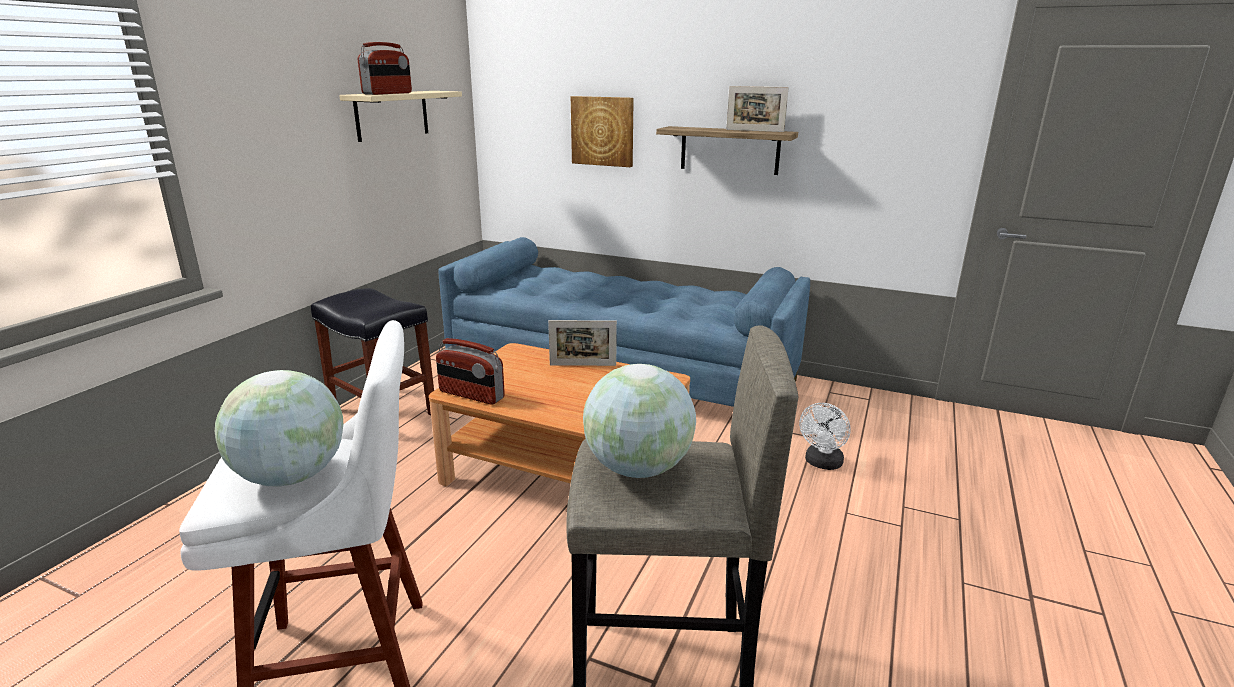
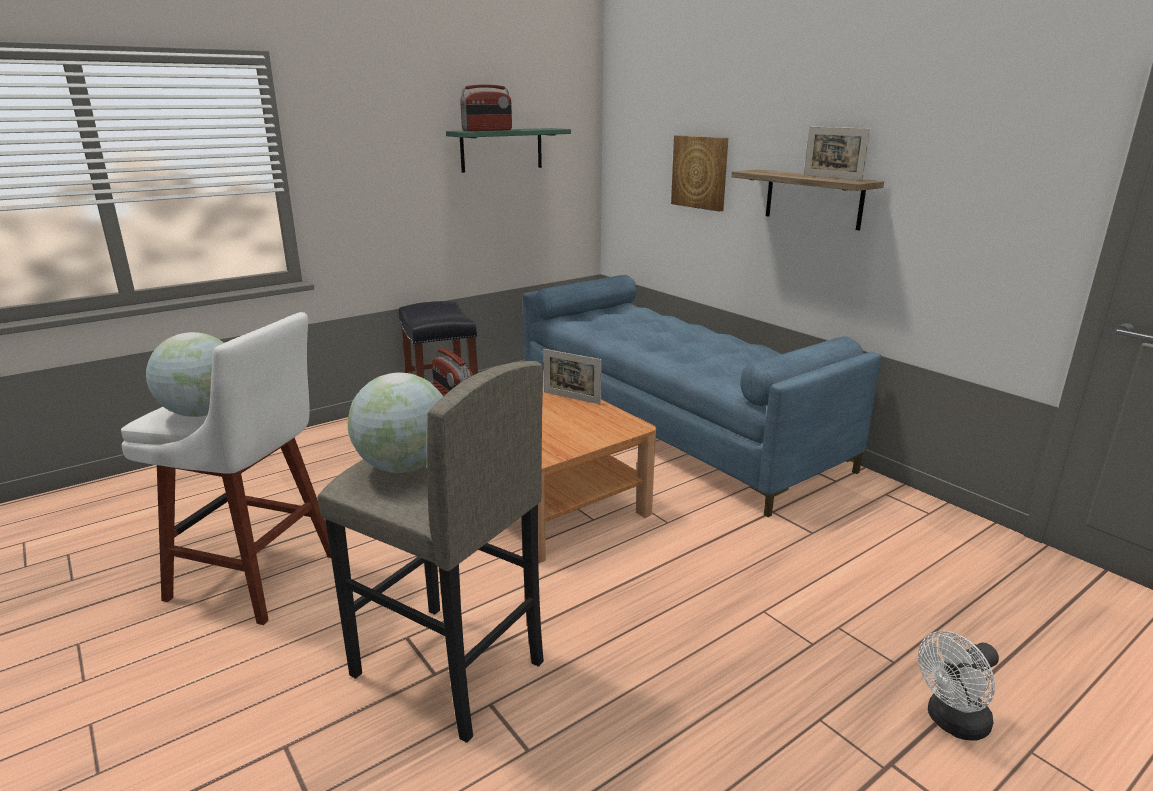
camera: 30 degrees right, 0 degrees up
beige shelf [339,91,462,142] -> green shelf [446,128,571,173]
white fan [799,403,851,470] -> white fan moved to [918,631,999,741]

